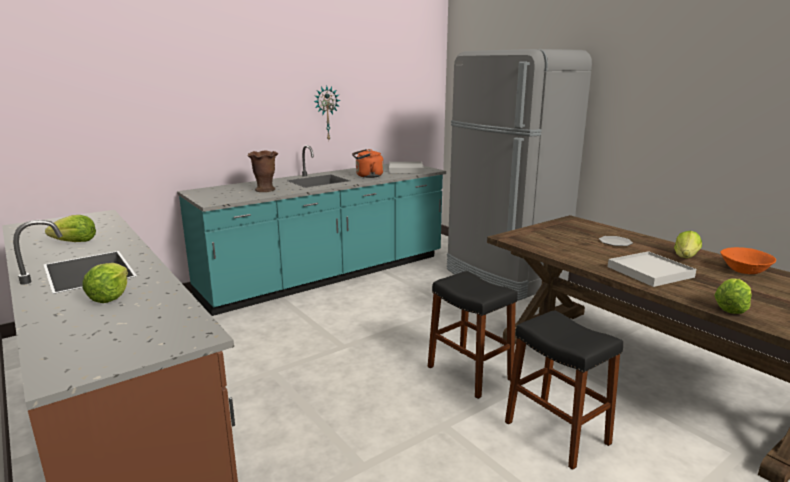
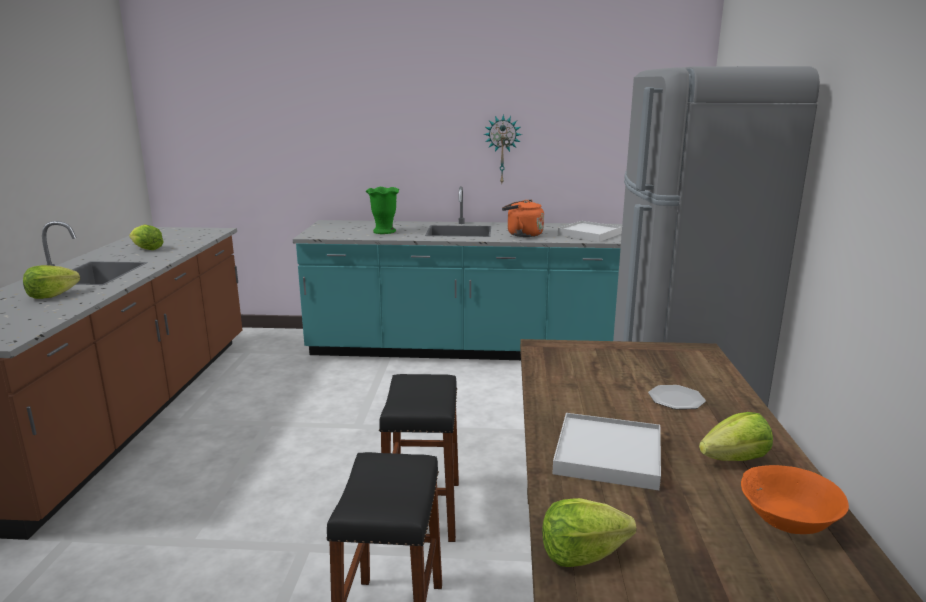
camera: 40 degrees right, 0 degrees up
brown vase [248,150,278,192] -> green vase [366,187,399,234]

